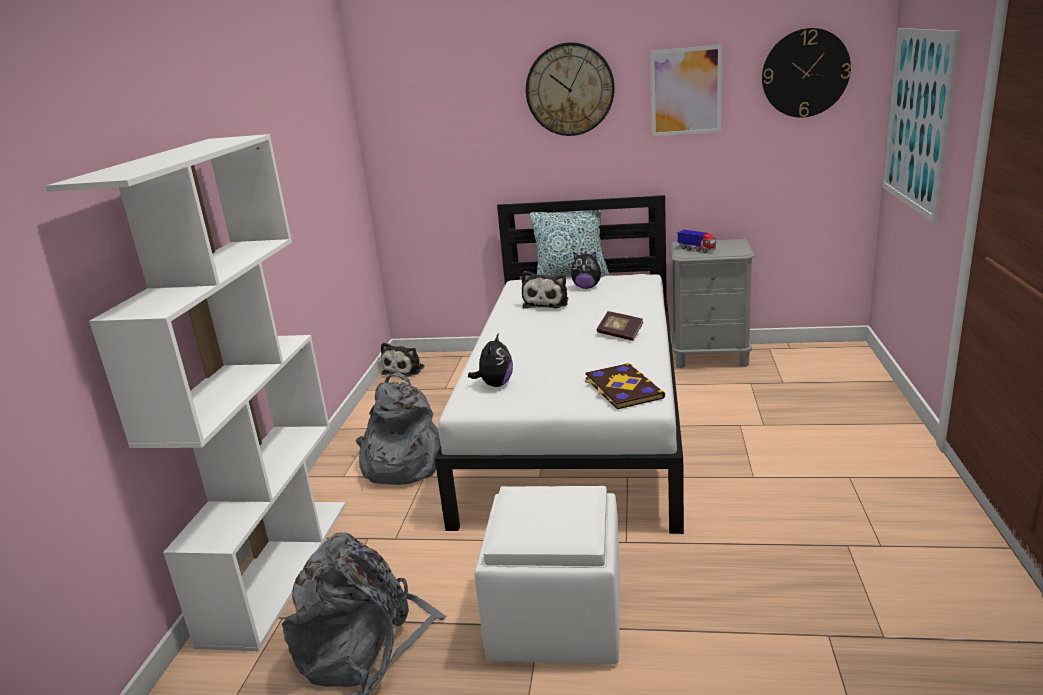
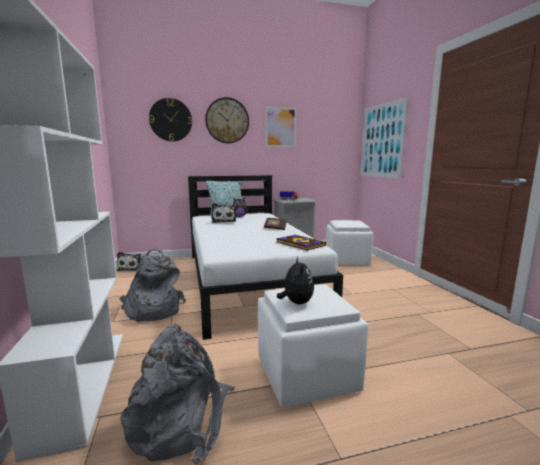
camera: 25 degrees left, 10 degrees down
plush toy [468,333,513,387] -> plush toy moved to [277,257,314,305]
wall clock [762,28,851,118] -> wall clock moved to [149,98,192,142]
none -> white ottoman [326,220,373,266]

